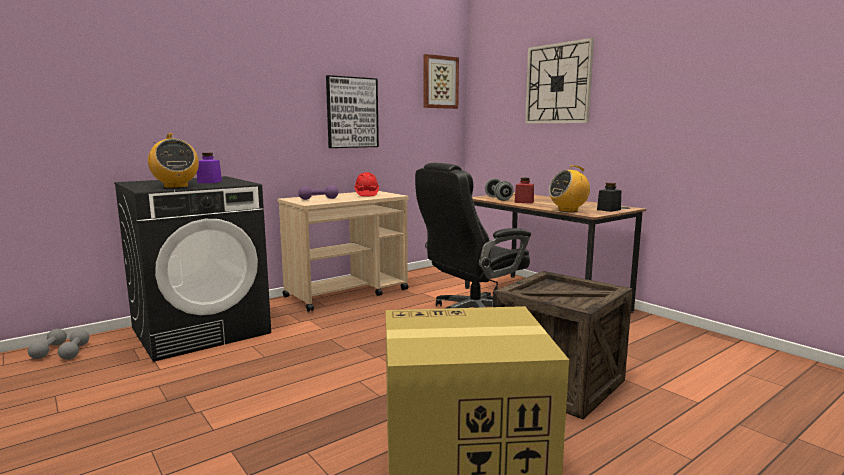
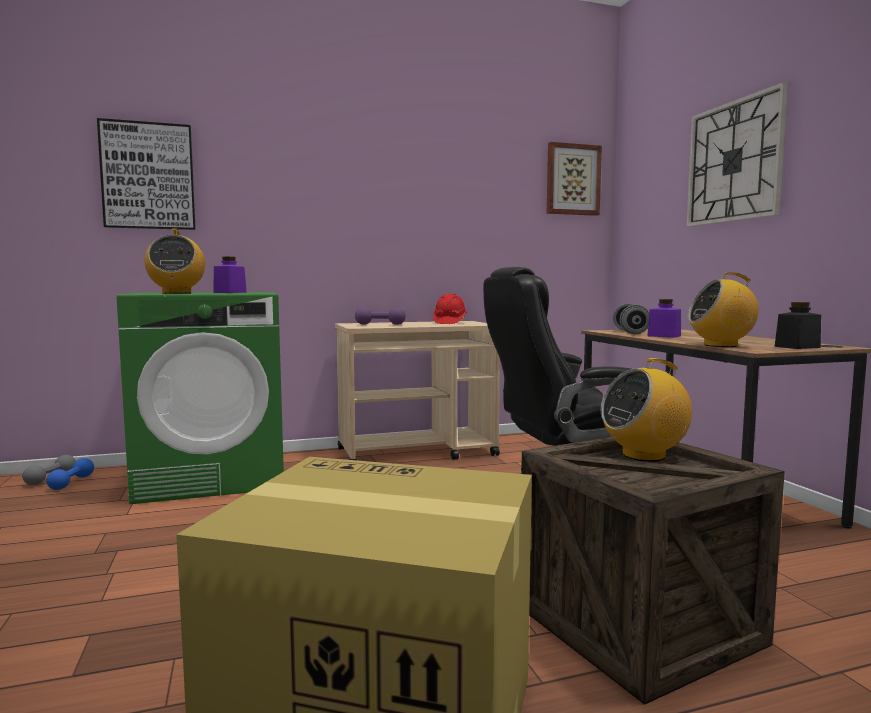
camera: 20 degrees right, 5 degrees down
grey dumbbell [58,330,89,360] -> blue dumbbell [46,458,94,490]
black washing machine [114,176,271,362] -> green washing machine [117,292,284,504]
picture [326,75,379,148] -> picture moved to [97,118,196,230]
red jar [514,178,534,204] -> purple jar [647,299,681,338]
none -> radio [601,358,692,462]

